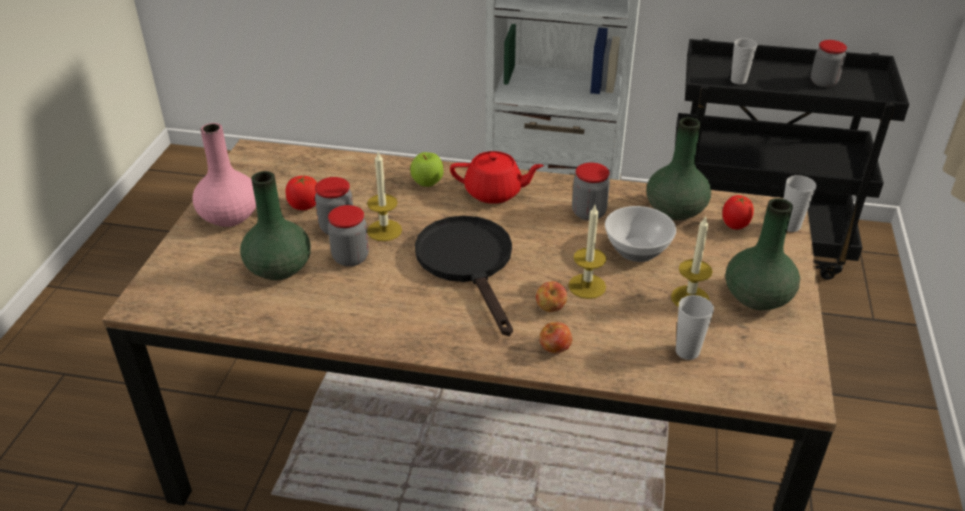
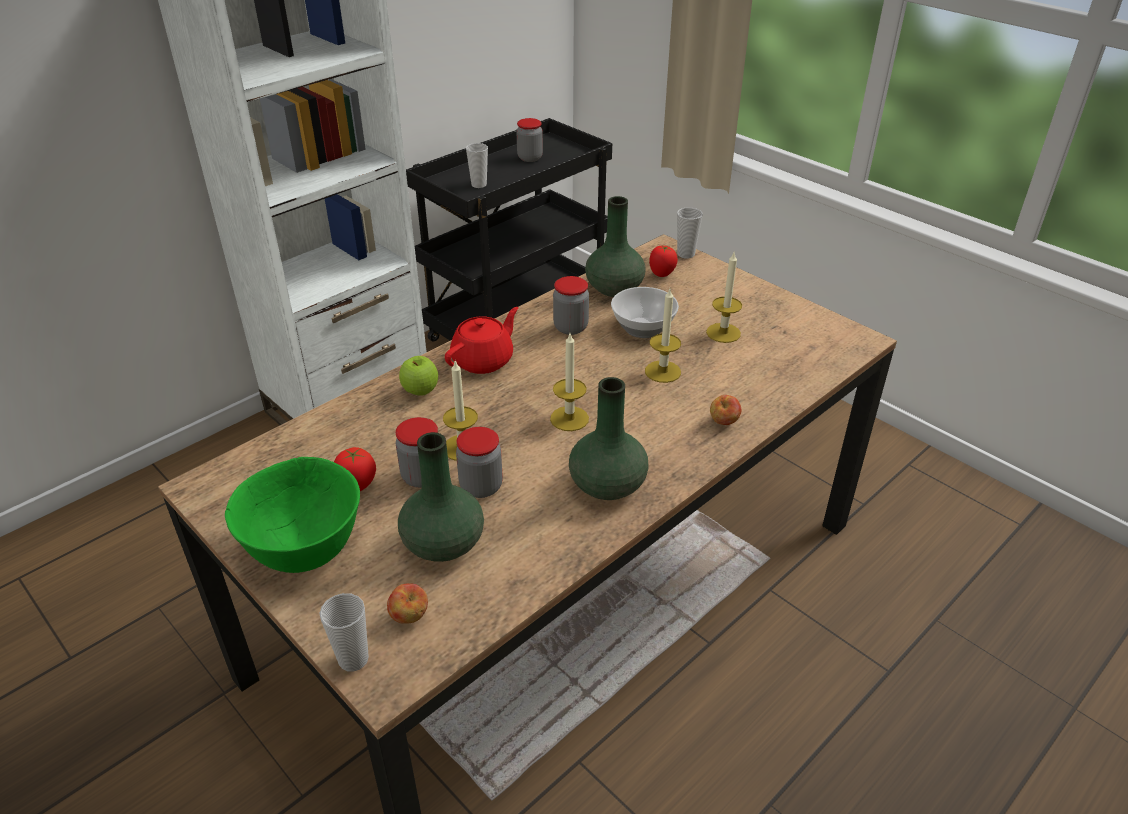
camera: 55 degrees left, 0 degrees up
pink vase [192,123,256,227] -> green bowl [225,457,360,573]
black frying pan [415,216,513,336] -> candle [550,334,589,431]
apple [536,281,567,312] -> apple moved to [387,583,428,624]
cup [676,295,714,360] -> cup moved to [319,593,369,672]
green vase [726,198,800,310] -> green vase moved to [569,377,649,500]

